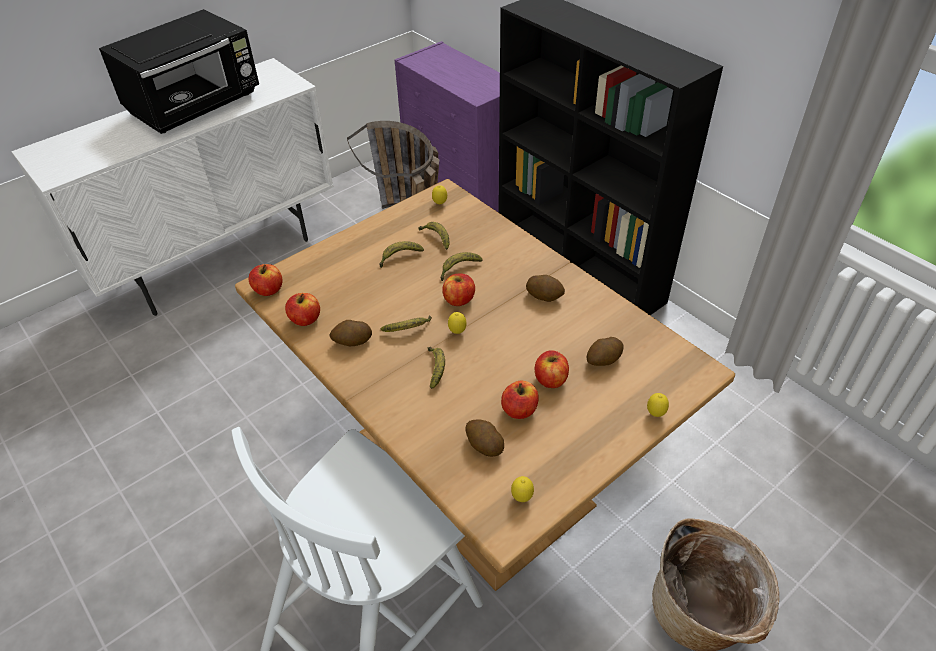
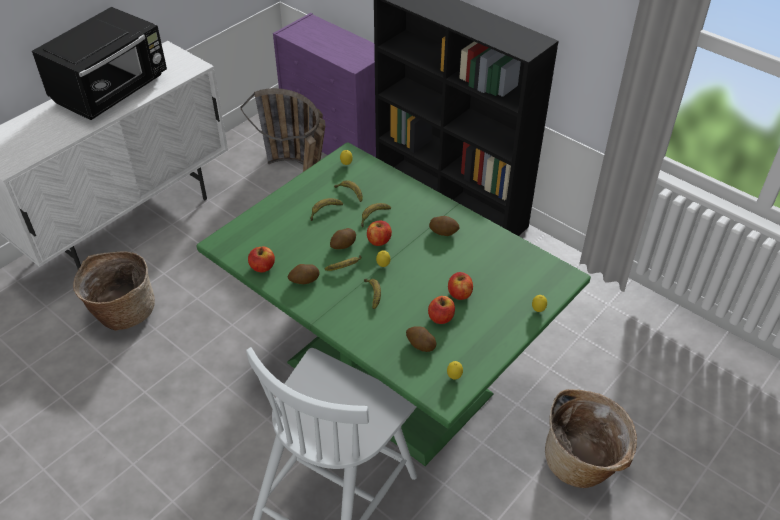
camera: 10 degrees left, 0 degrees up
brown dining table [235,179,735,591] -> green dining table [197,142,591,466]
apple [249,264,283,296] -> none
potato [587,337,624,366] -> potato moved to [330,228,356,249]
none -> basket [73,251,155,331]

